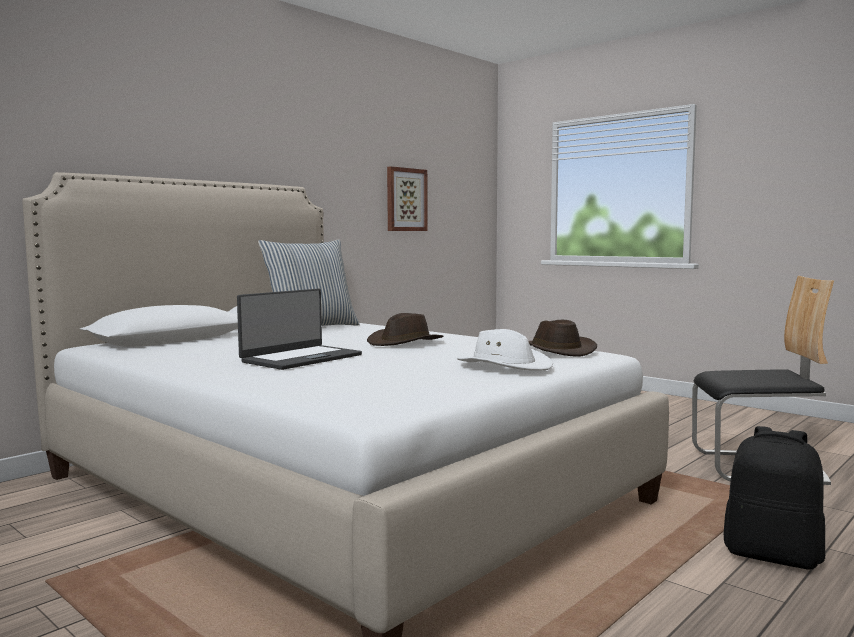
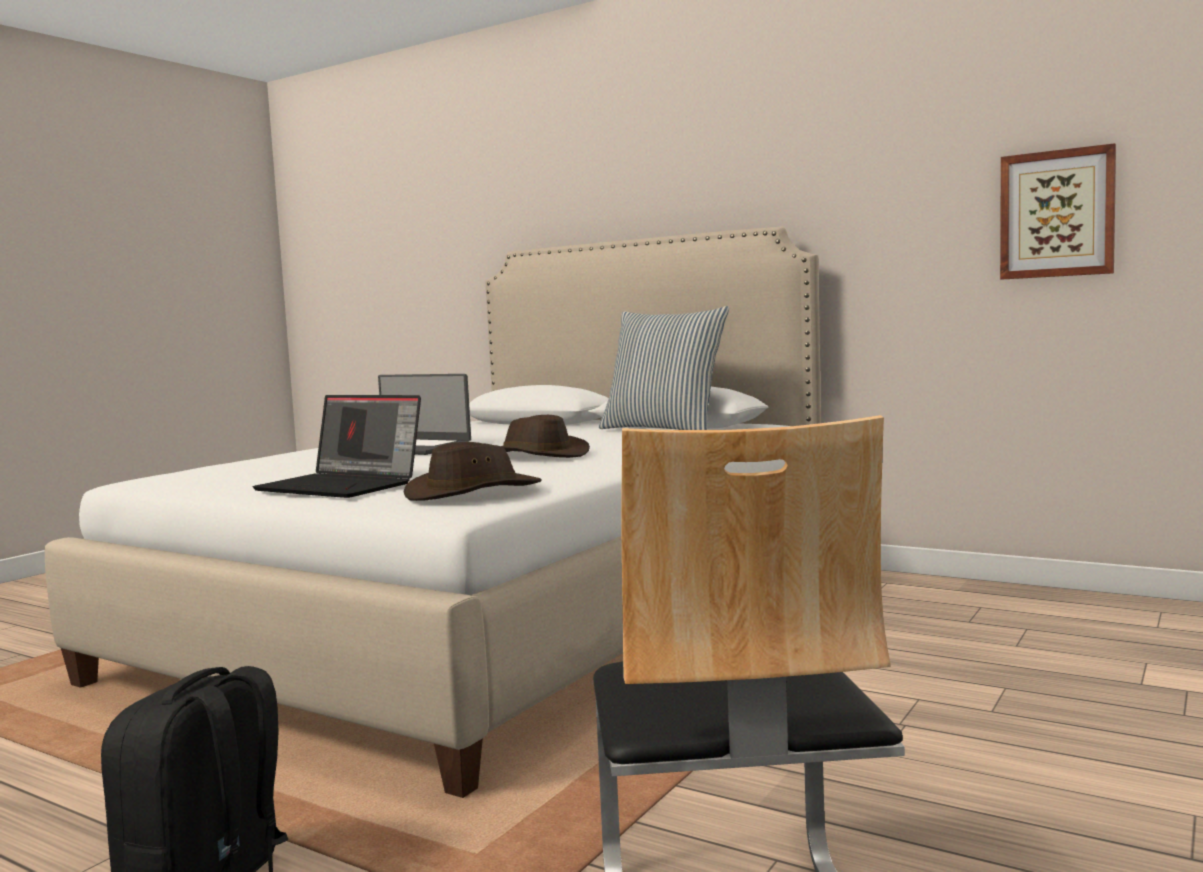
camera: 80 degrees right, 0 degrees up
white hat [457,329,554,371] -> laptop [253,395,421,498]

